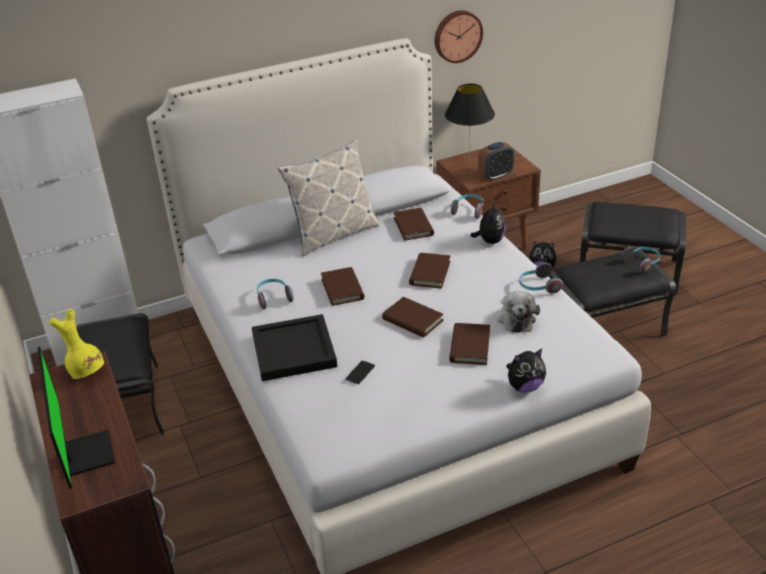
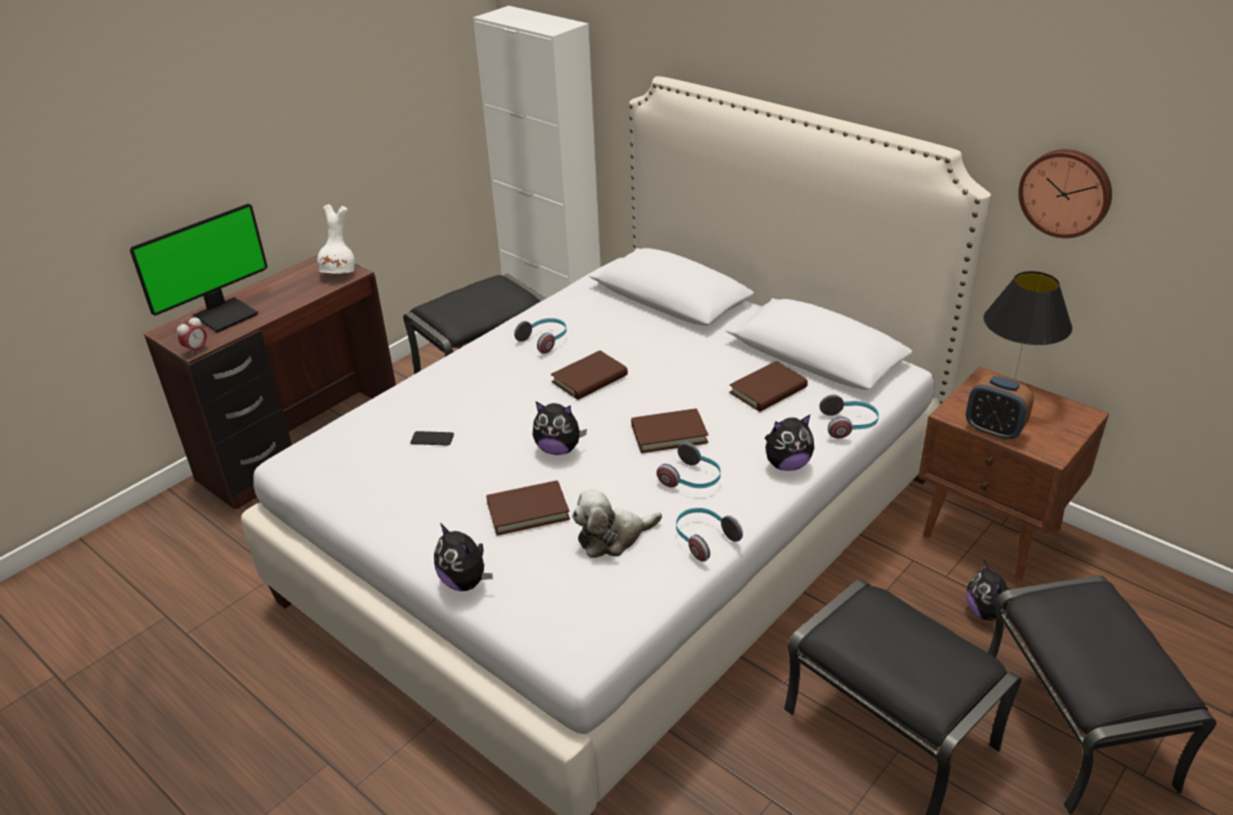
camera: 65 degrees right, 0 degrees up
yellow vase [49,309,104,379] -> white vase [317,204,355,273]
black tray [252,314,337,381] -> none
pillow [278,140,379,256] -> none
brown book [382,297,444,338] -> plush toy [533,402,587,455]
headphones [621,247,660,273] -> headphones moved to [656,442,721,488]
none -> alarm clock [177,316,207,353]

